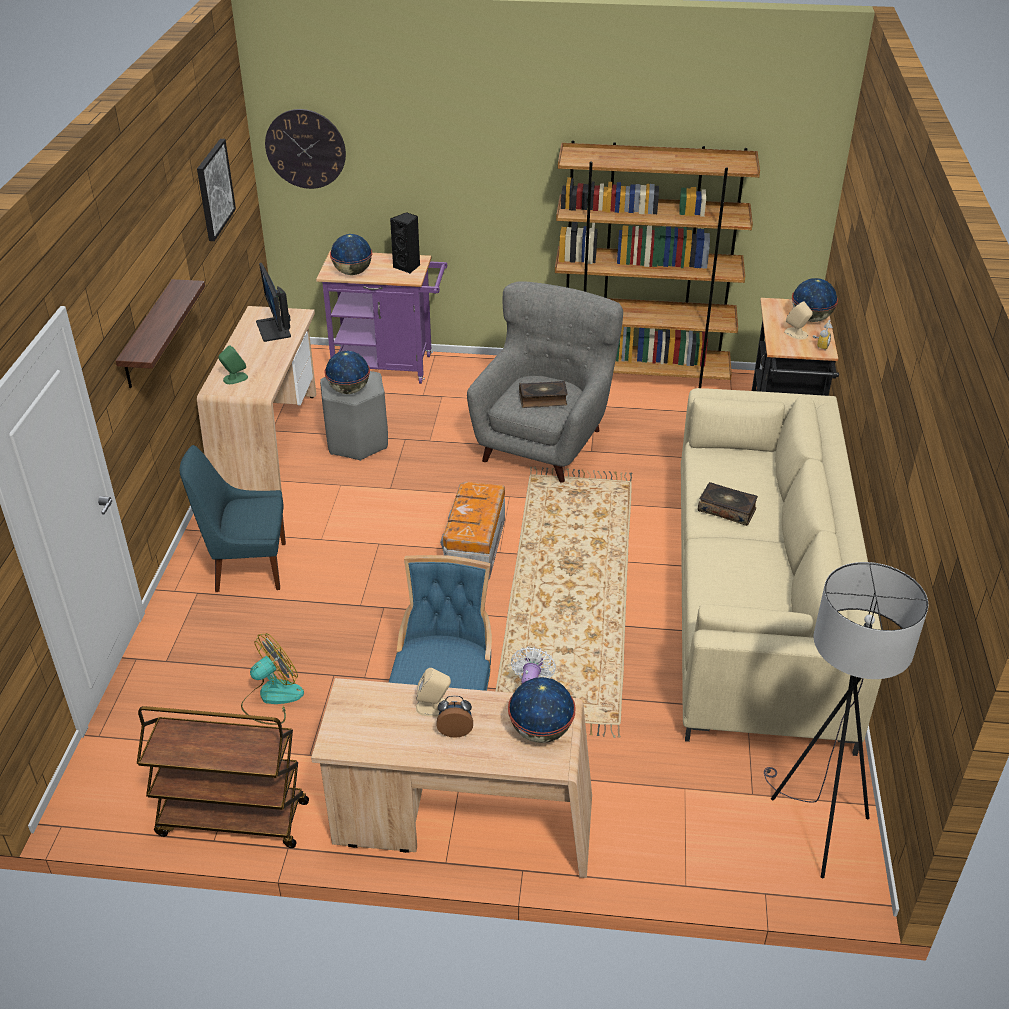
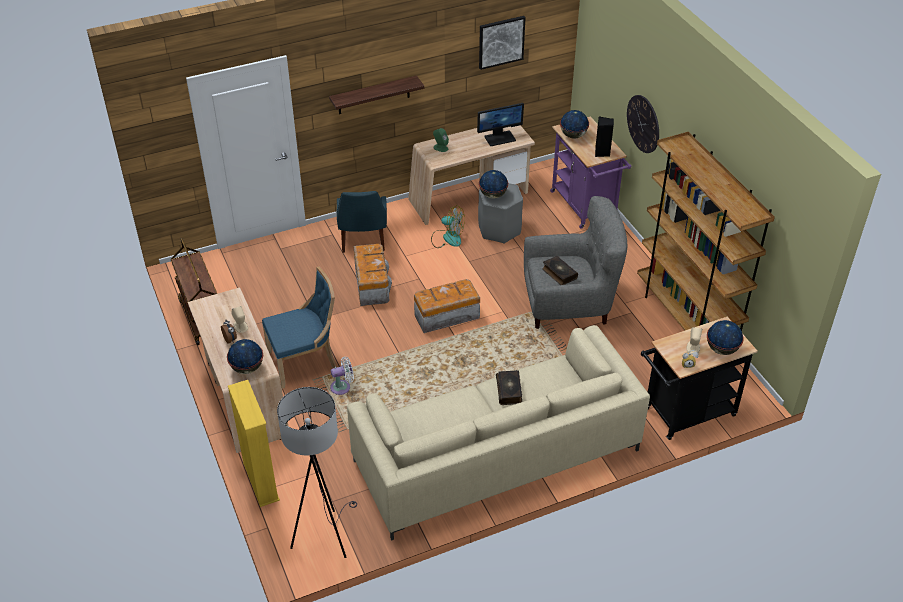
camera: 60 degrees right, 5 degrees up
blue chair [180,445,286,592] -> blue chair turned 150 degrees counterclockwise [336,191,387,253]
fan [241,633,304,725] -> fan moved to [431,205,465,248]
monitor [256,263,291,342] -> monitor turned 150 degrees counterclockwise [477,103,524,146]
wall clock [265,109,346,189] -> wall clock moved to [627,95,659,153]
none -> yellow bookcase [228,380,280,507]
none -> storage box [354,244,392,306]

